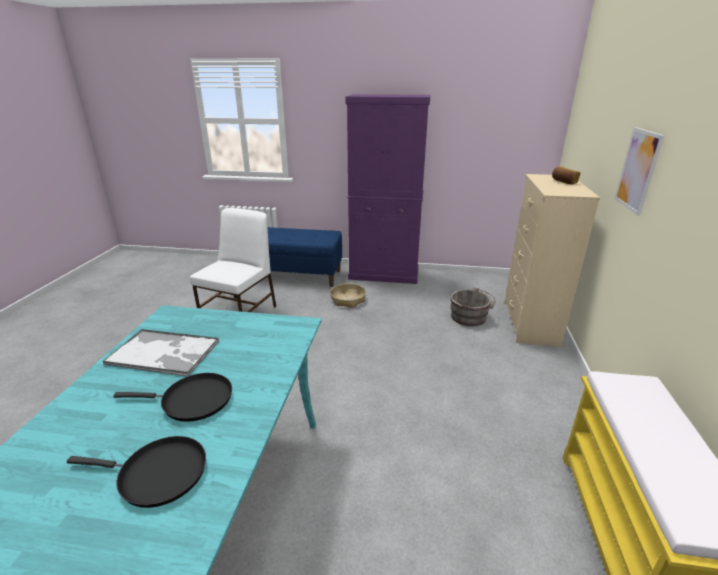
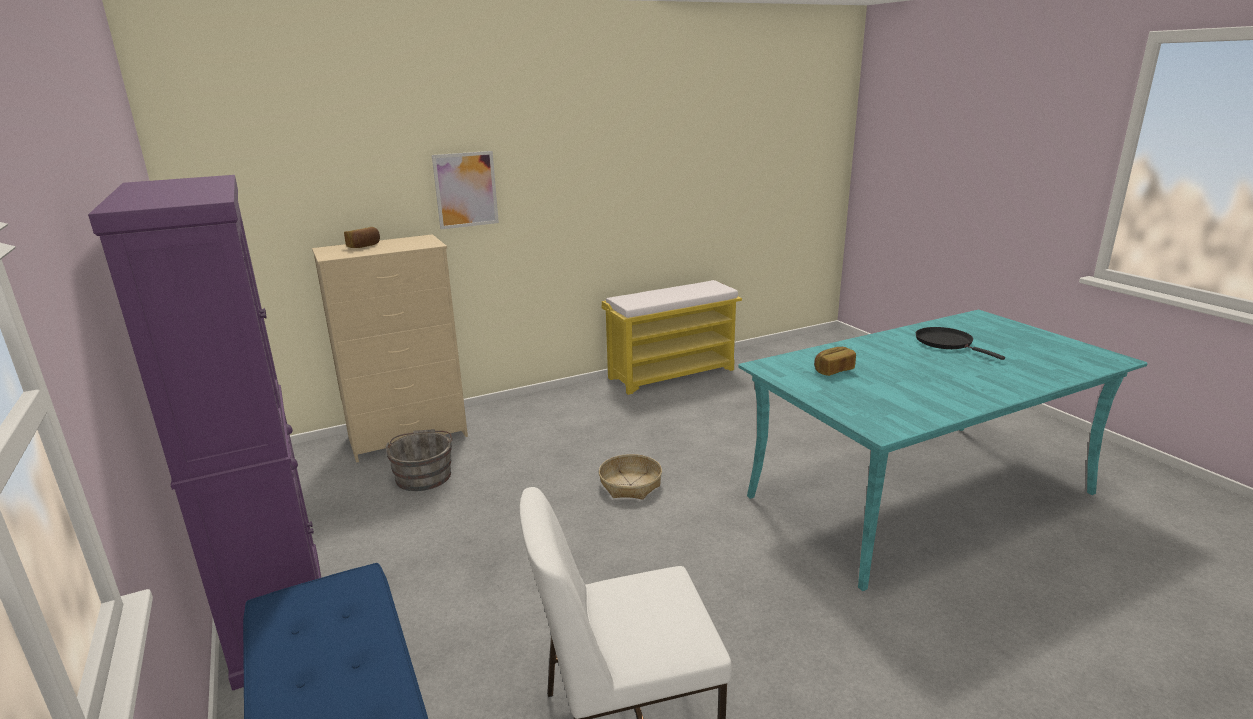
camera: 125 degrees left, 5 degrees down
tray [103,329,219,377] -> none
black frying pan [113,373,232,422] -> none
basket [330,283,366,308] -> basket moved to [599,454,662,499]
none -> bread [814,347,856,376]

